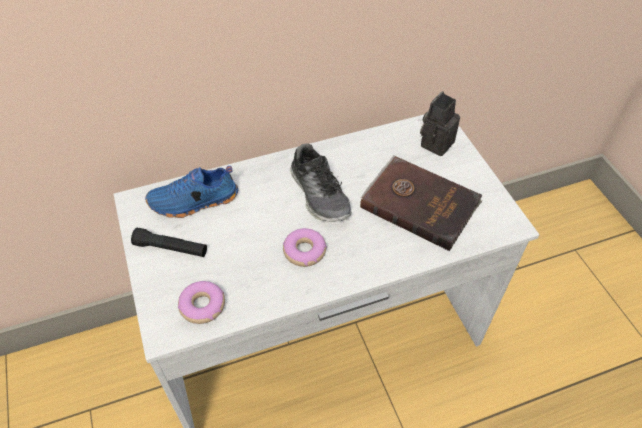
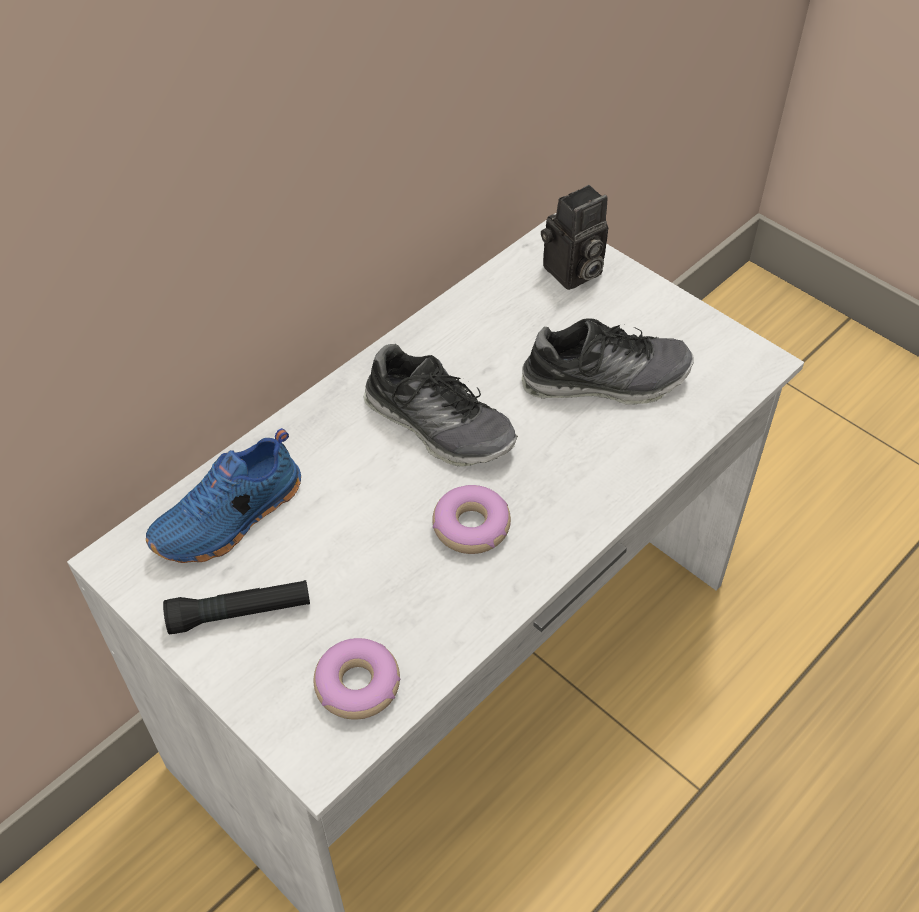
camera: 25 degrees left, 0 degrees up
brown book [360,155,482,251] -> shoe [522,318,694,405]
camera [420,91,460,156] -> camera turned 135 degrees counterclockwise [541,185,608,290]

